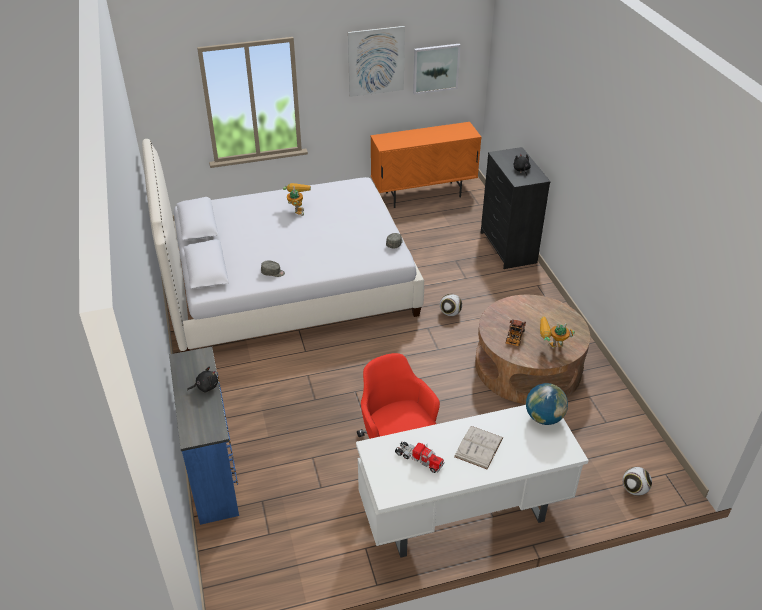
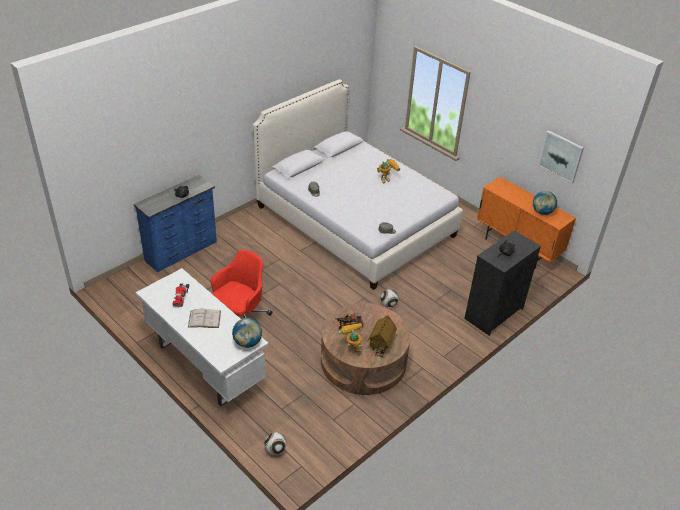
camera: 60 degrees right, 0 degrees up
picture [348,26,405,97] -> none
none -> toy house [367,316,397,358]
none -> globe [533,191,557,215]

